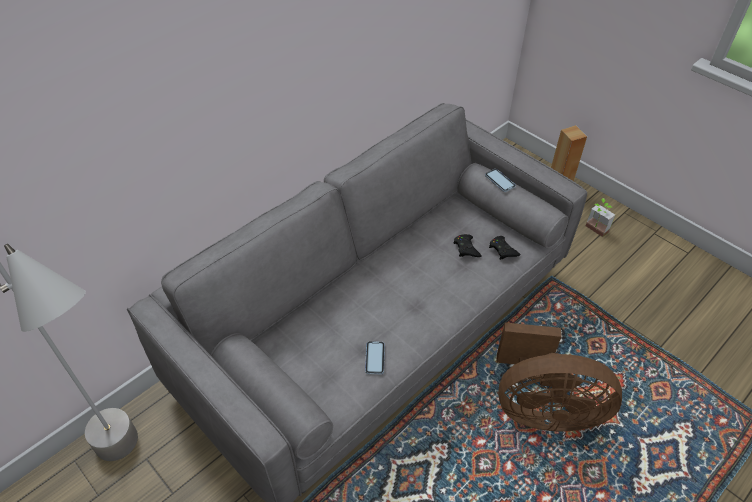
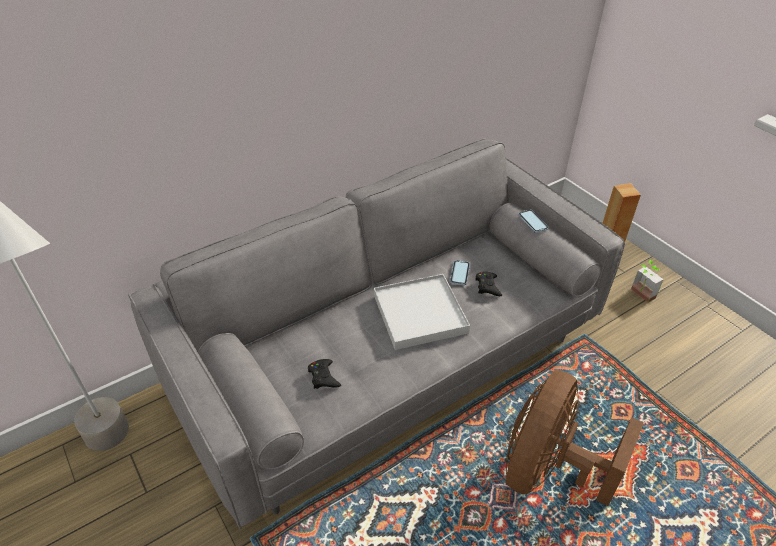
camera: 10 degrees right, 5 degrees down
phone [365,341,385,374] -> phone moved to [450,260,470,285]
black game controller [489,236,520,260] -> black game controller moved to [308,359,341,389]
brown fan [497,322,622,431] -> brown fan turned 105 degrees clockwise [505,370,644,506]
none -> white tray [374,274,470,350]

